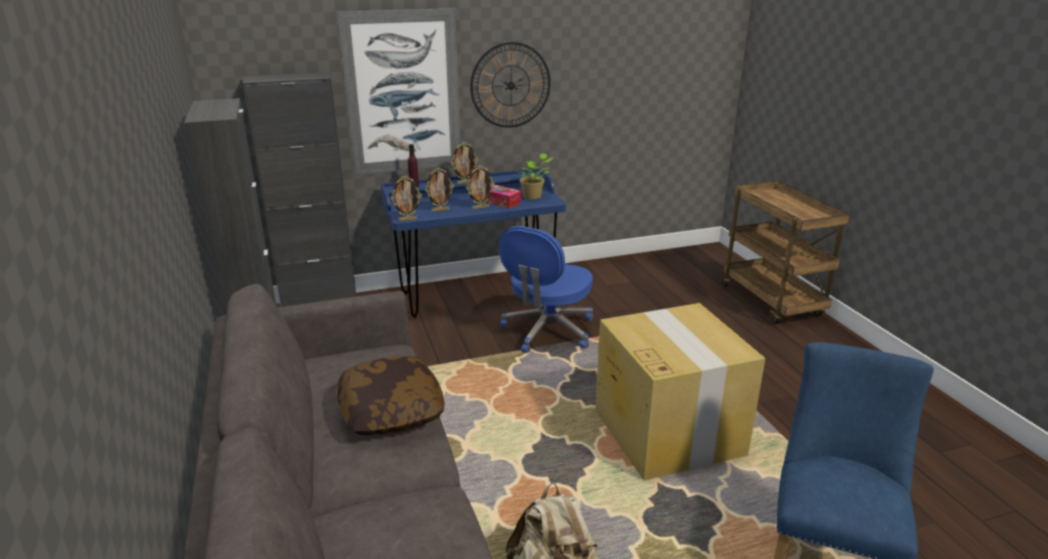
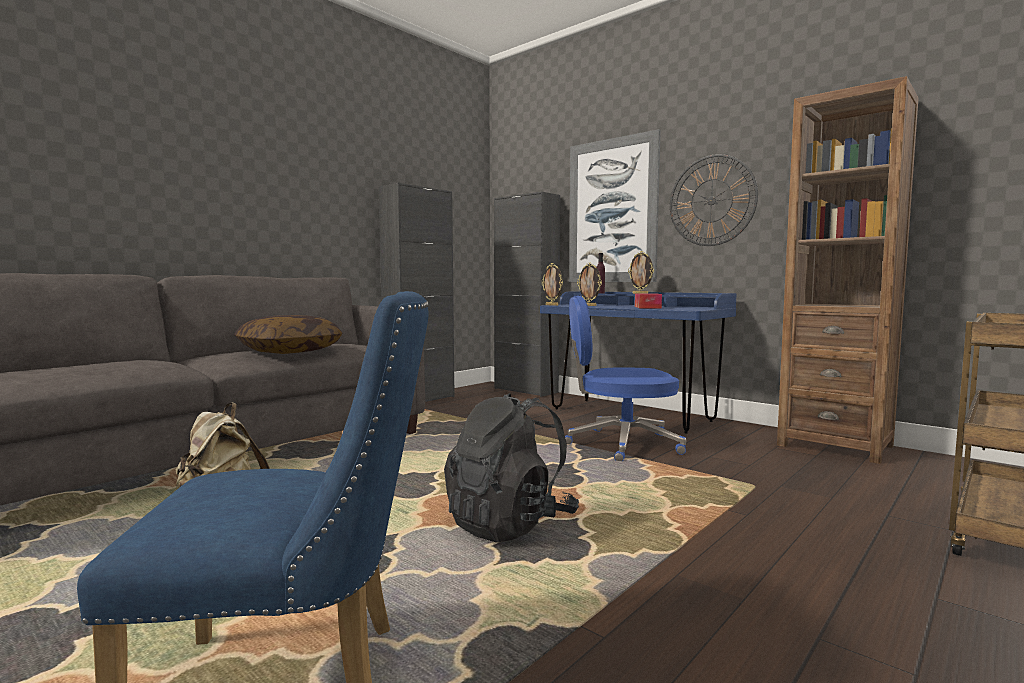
camera: 60 degrees right, 20 degrees down
picture frame [467,166,494,209] -> none
potted plant [520,153,553,200] -> none
cardboard box [595,303,765,481] -> black backpack [444,393,579,543]
none -> brown bookcase [777,76,919,464]

